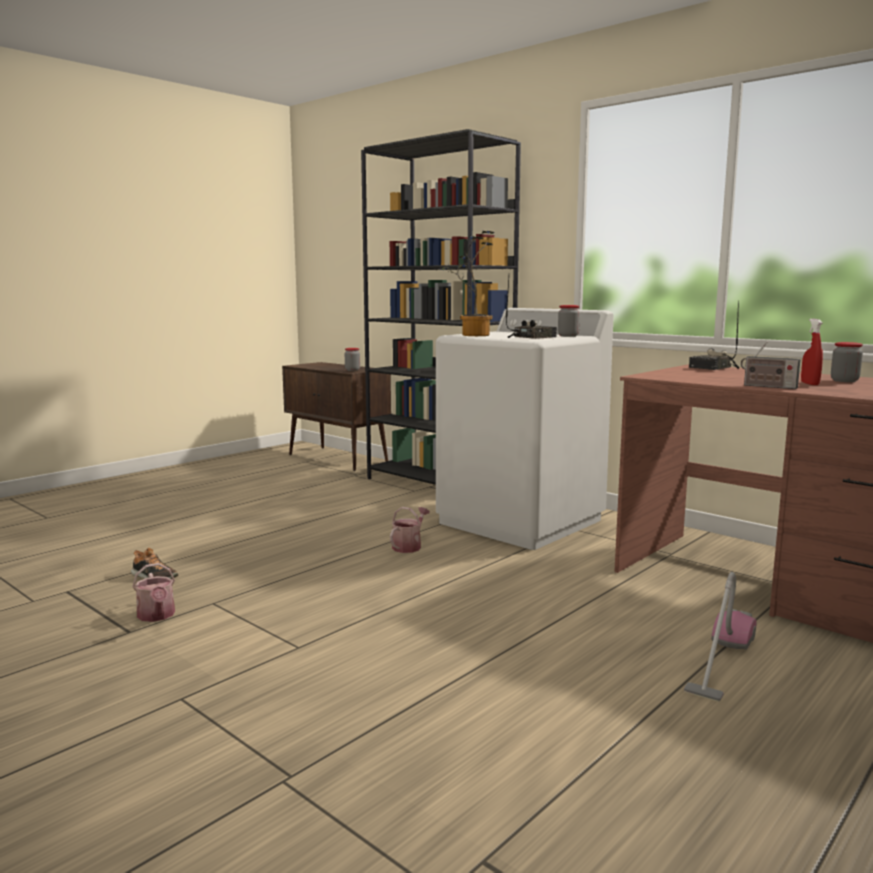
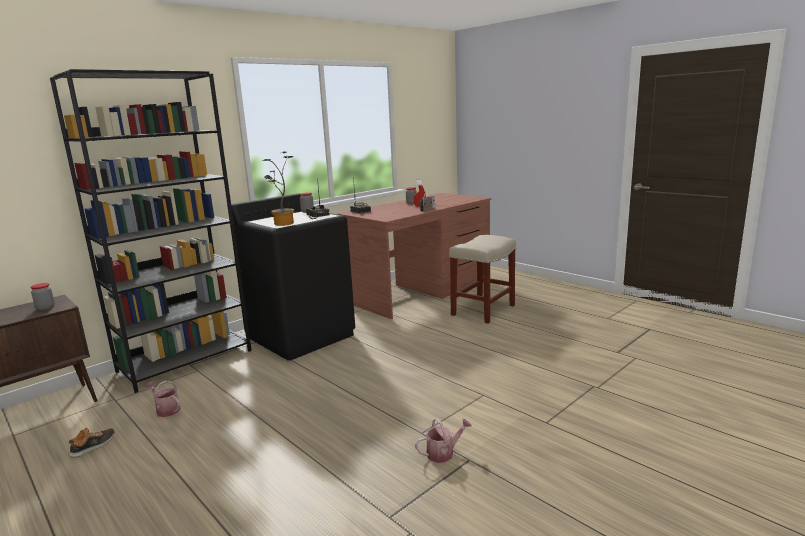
camera: 85 degrees left, 5 degrees up
shoe [131,548,179,579] -> shoe moved to [68,427,115,458]
watering can [390,507,430,553] -> watering can moved to [145,380,181,417]
white washing machine [436,308,614,550] -> black washing machine [231,193,355,361]
vacuum cleaner [684,572,757,702] -> beige stool [449,235,516,324]

